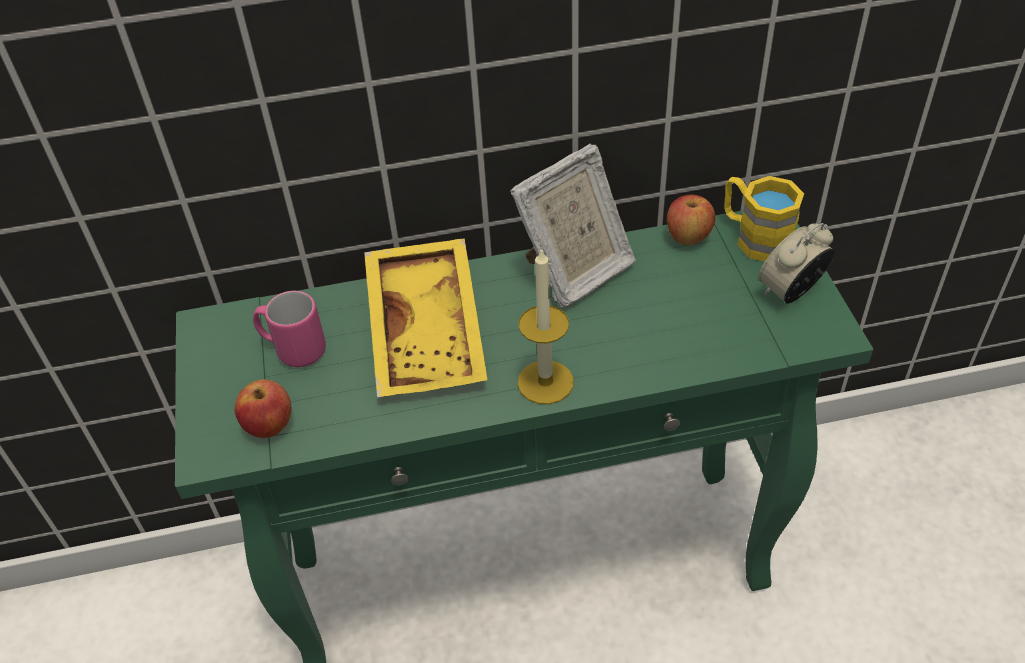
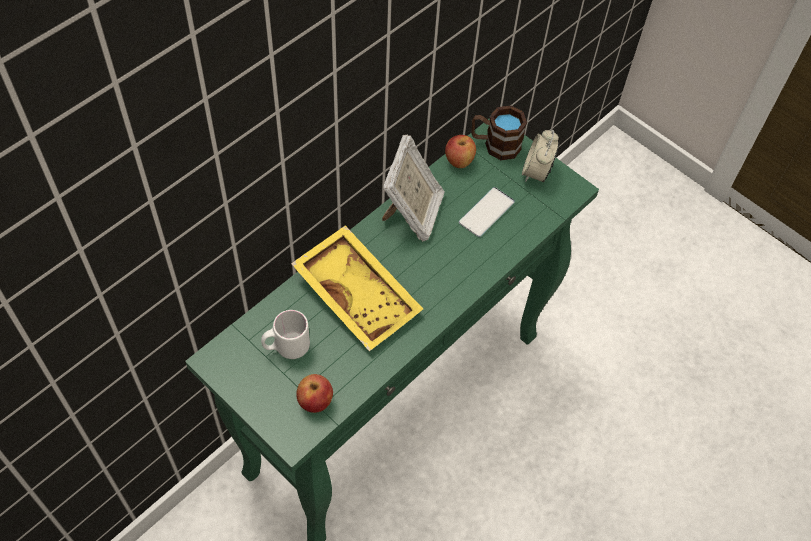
camera: 40 degrees left, 10 degrees up
pink mug [253,291,326,367] -> white mug [261,310,310,359]
candle [518,247,574,404] -> none
yellow mug [724,176,804,262] -> brown mug [471,106,527,160]
none -> phone [459,187,515,237]

